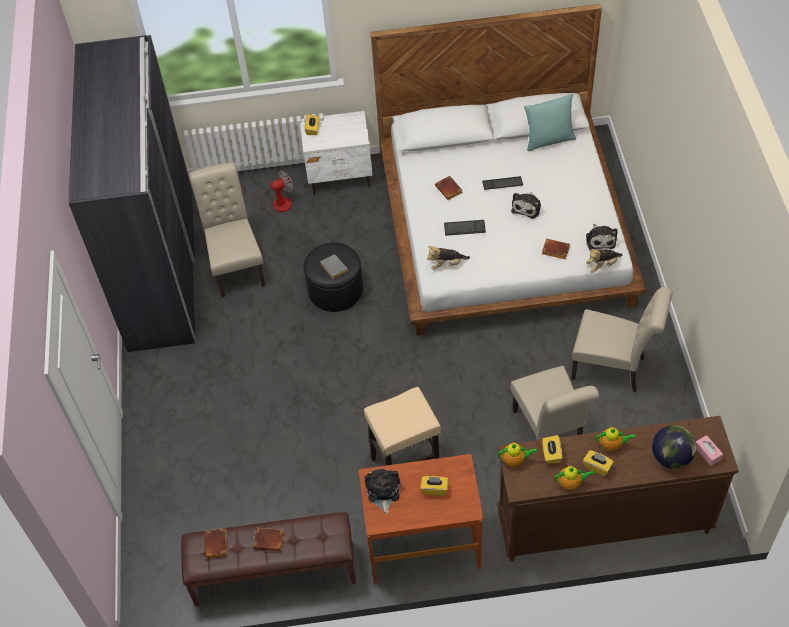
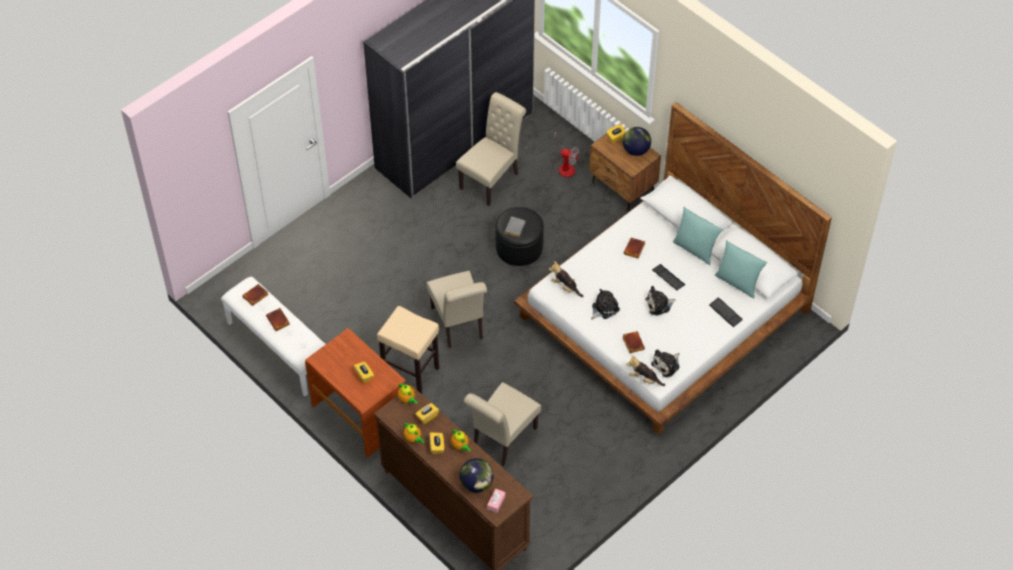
camera: 50 degrees right, 0 degrees up
brown bench [181,512,356,606] -> white bench [221,277,326,396]
white nightstand [300,111,373,195] -> brown nightstand [589,128,661,211]
plush toy [364,469,400,514] -> plush toy moved to [591,289,620,320]
keyboard [444,220,486,236] -> keyboard moved to [709,297,743,327]
beige chair [571,287,673,392] -> beige chair moved to [427,271,487,348]
none -> globe [622,127,651,156]
none -> turquoise pillow [673,207,723,265]

